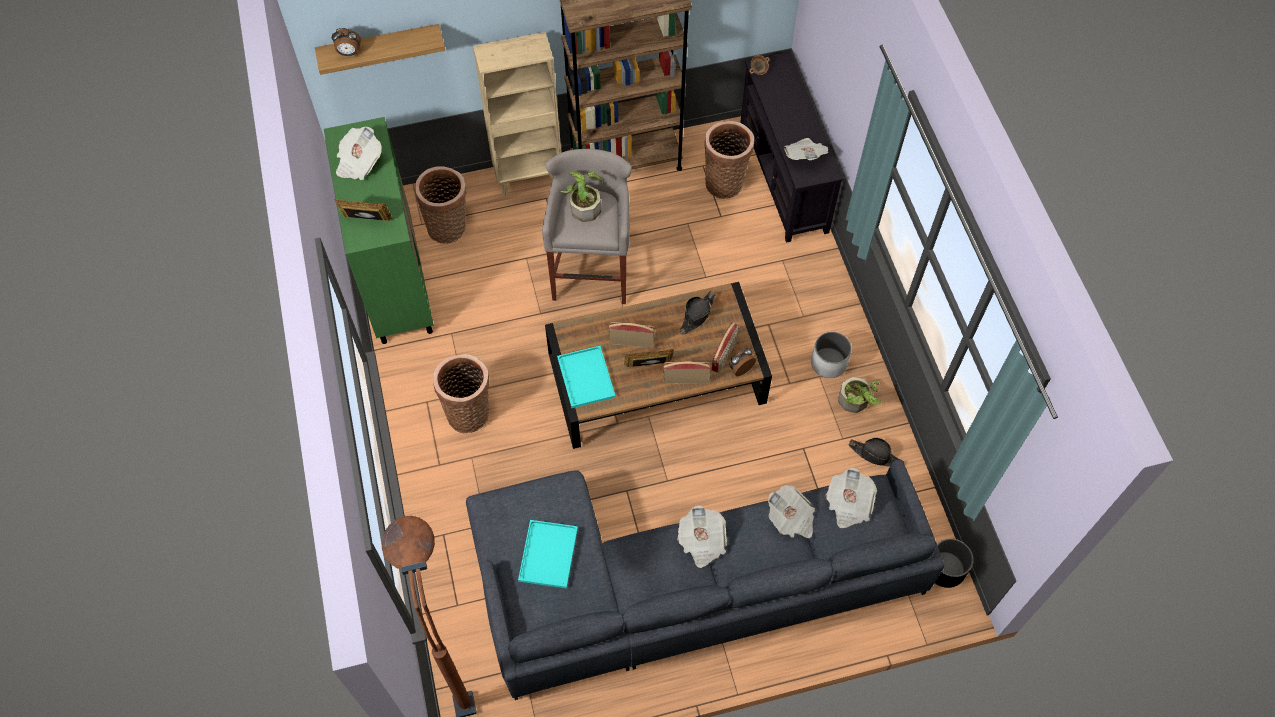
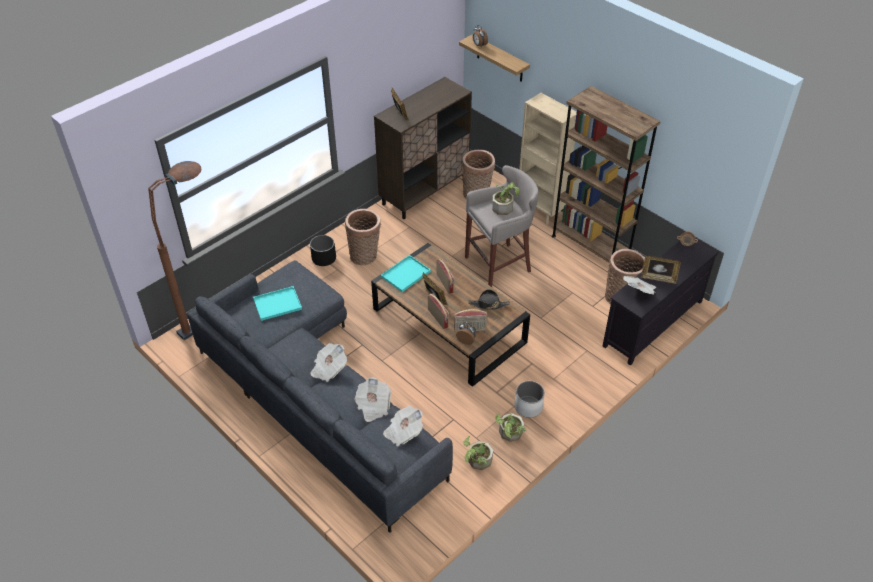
camera: 60 degrees right, 15 degrees down
green cabinet [324,117,434,344] -> brown cabinet [374,77,472,219]
newspaper [336,127,382,180] -> none
black hat [848,438,904,467] -> potted plant [463,436,493,470]
black planter [935,539,973,588] -> black planter moved to [310,235,336,266]
none -> picture frame [641,256,681,284]

